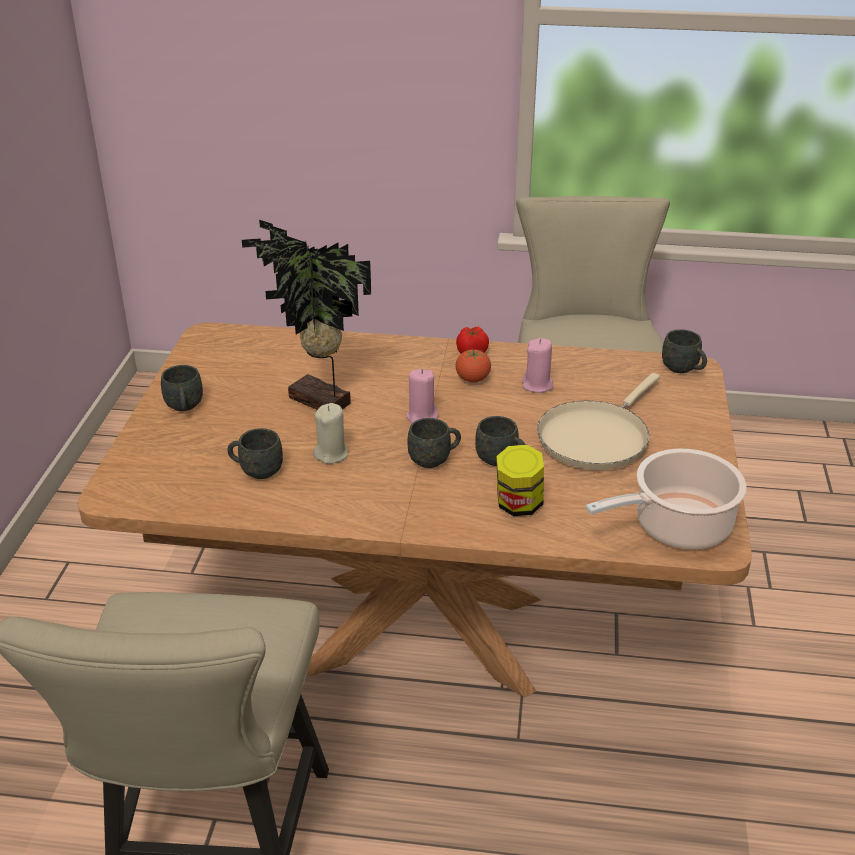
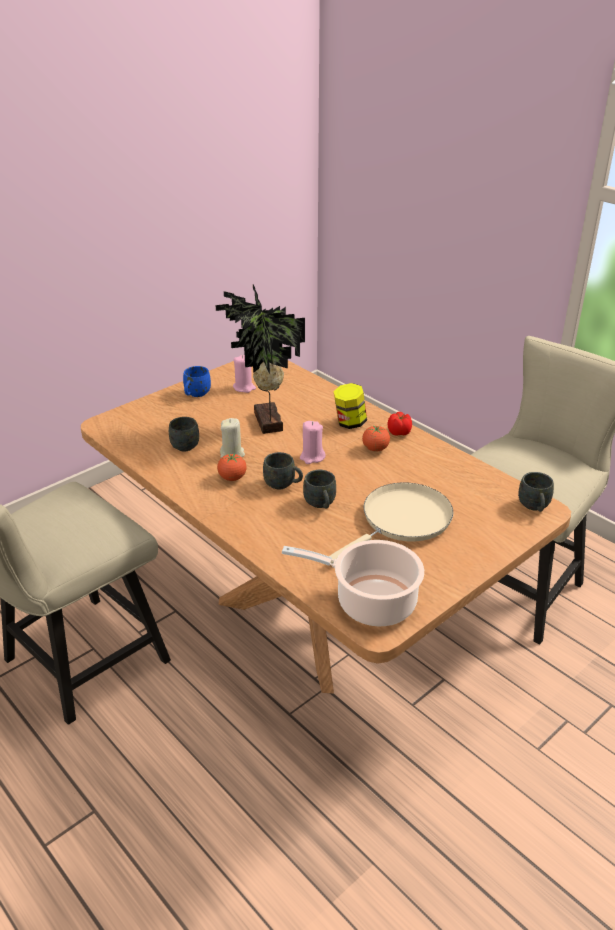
camera: 40 degrees right, 0 degrees up
grey mug [161,365,203,411] -> blue mug [183,366,211,397]
jar [496,445,544,516] -> jar moved to [333,383,367,429]
pink candle [522,338,554,393] -> pink candle moved to [233,355,256,393]
beige frying pan [537,373,660,470] -> beige frying pan turned 150 degrees clockwise [329,483,453,564]
none -> tomato [217,453,247,481]

